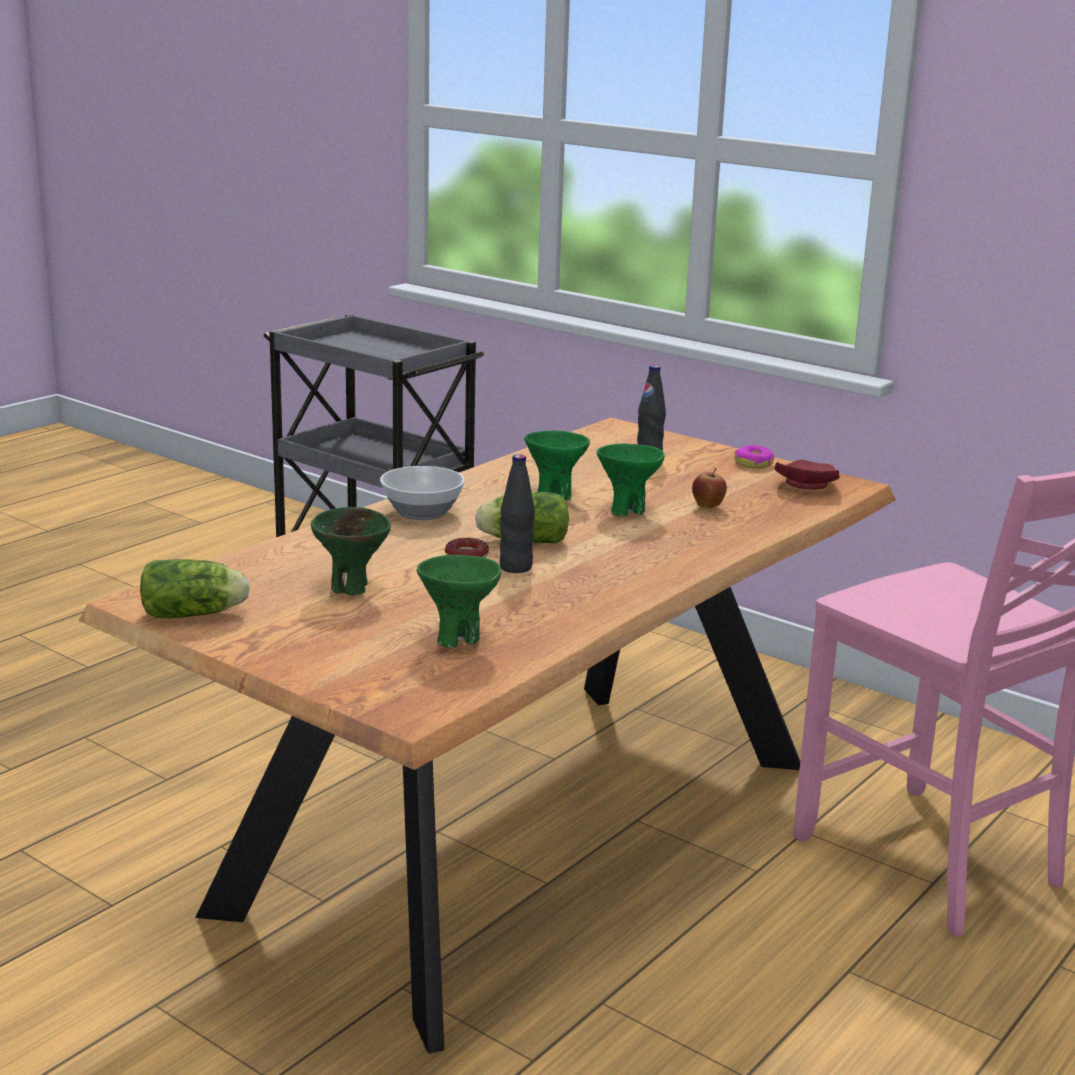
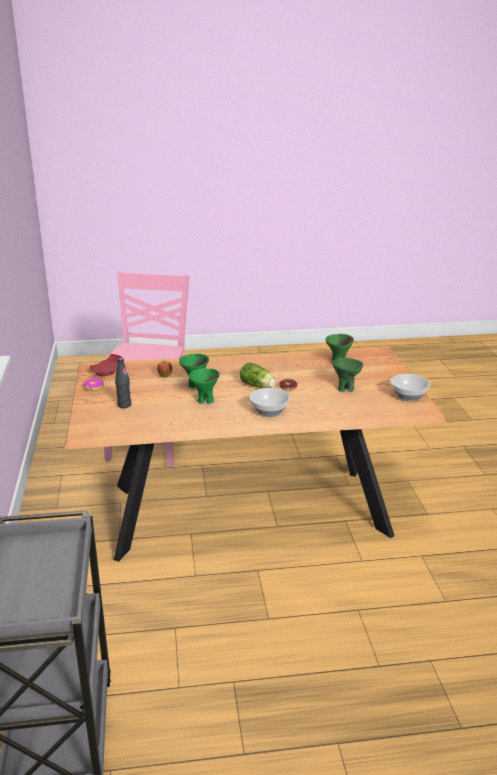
camera: 135 degrees left, 5 degrees up
lettuce [140,559,250,618] -> bowl [391,374,430,401]
black bottle [500,454,535,573] -> none

